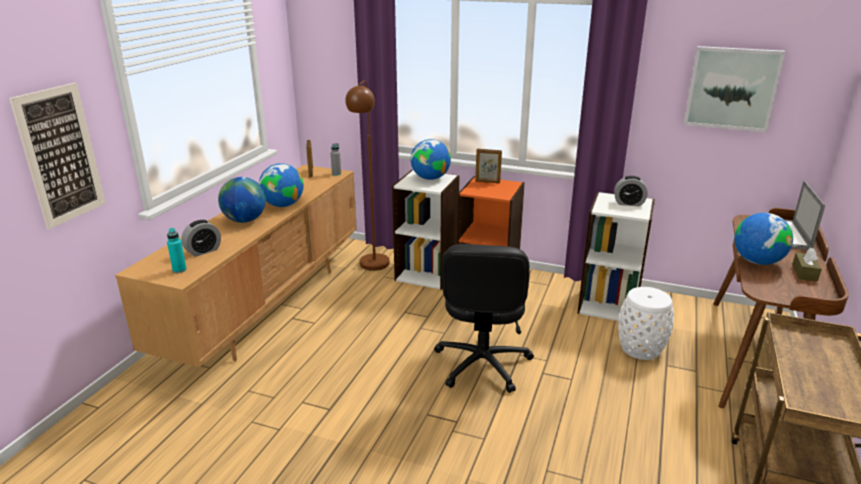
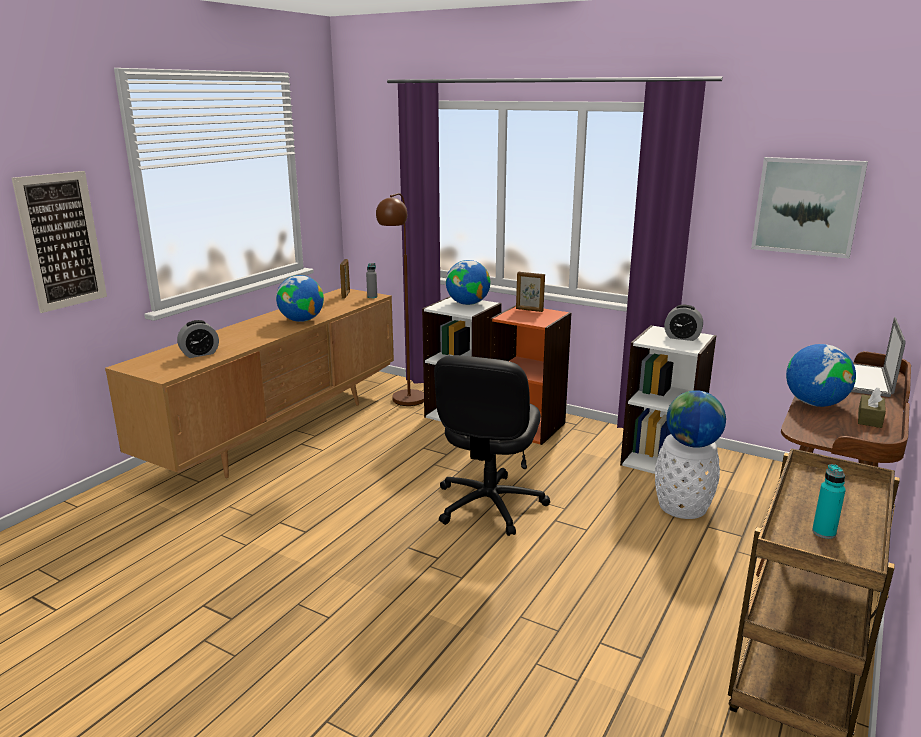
camera: 10 degrees right, 5 degrees down
turquoise bottle [167,228,187,273] -> turquoise bottle moved to [812,464,846,539]
globe [218,177,266,223] -> globe moved to [666,390,726,448]

